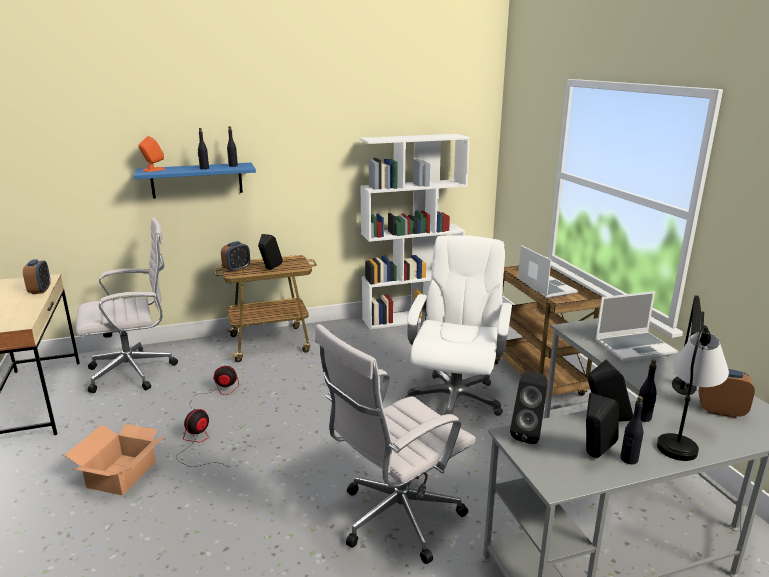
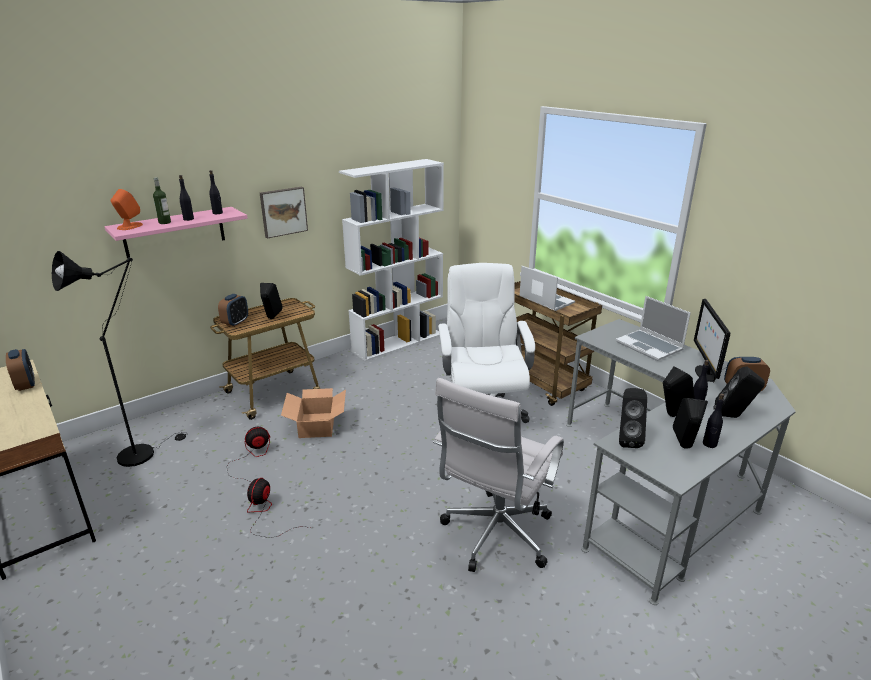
camera: 20 degrees left, 5 degrees up
cardboard box [64,424,166,495] -> cardboard box moved to [281,388,346,438]
white office chair [76,218,178,393] -> black floor lamp [52,251,186,467]
blue shelf [134,163,256,199] -> pink shelf [104,207,248,258]
laptop [595,291,678,362] -> laptop turned 90 degrees clockwise [616,296,691,361]
table lamp [657,325,729,461] -> black speaker [713,367,765,418]
none -> bottle [153,177,171,224]
none -> picture [260,187,308,238]

